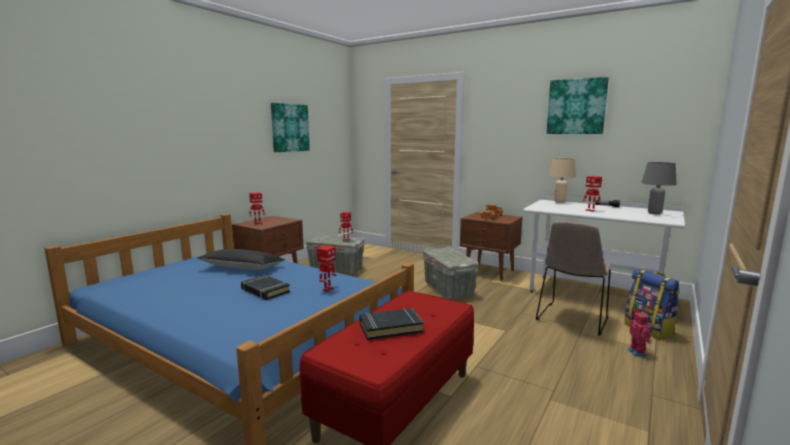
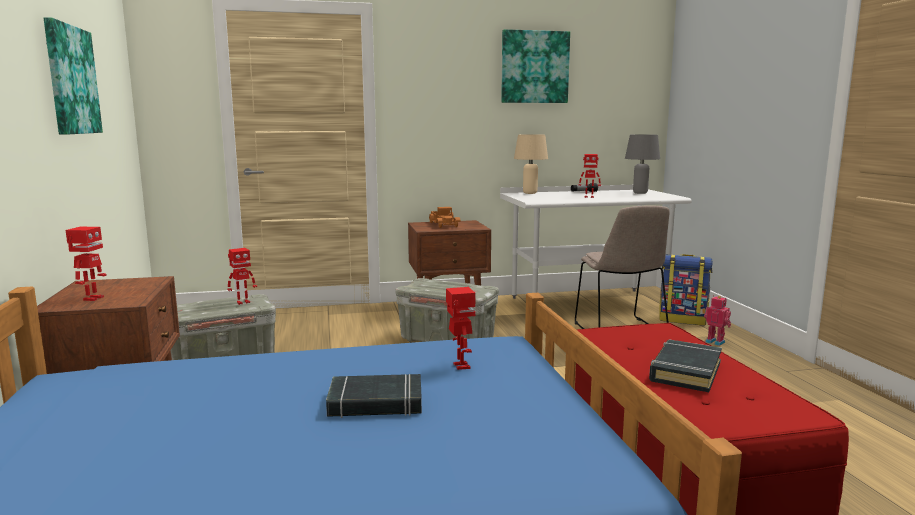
camera: 45 degrees left, 0 degrees up
black pillow [197,249,285,270] -> none

